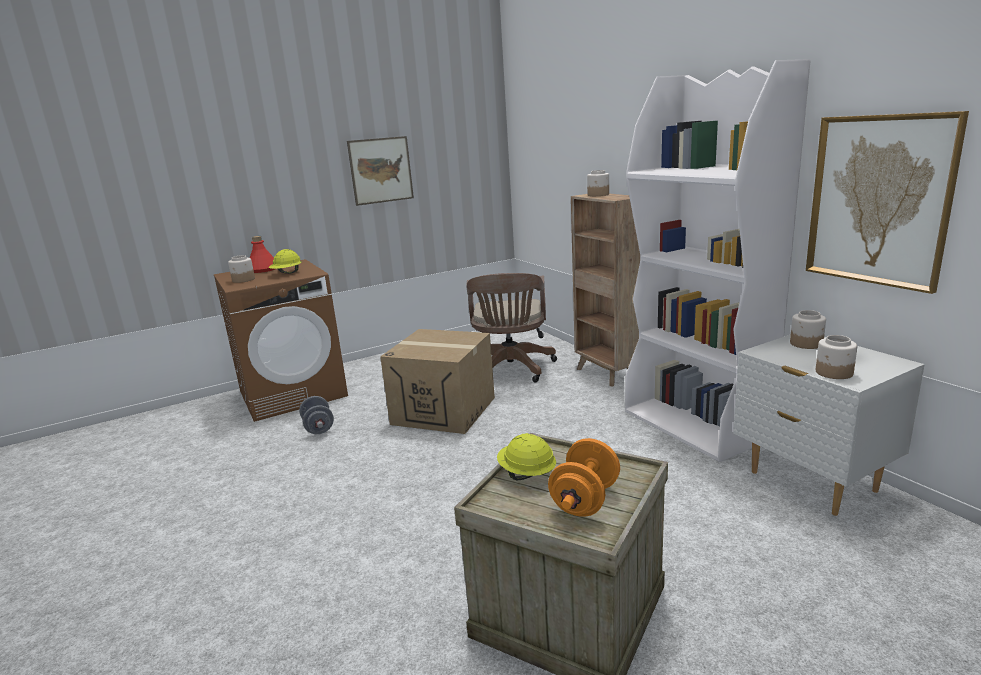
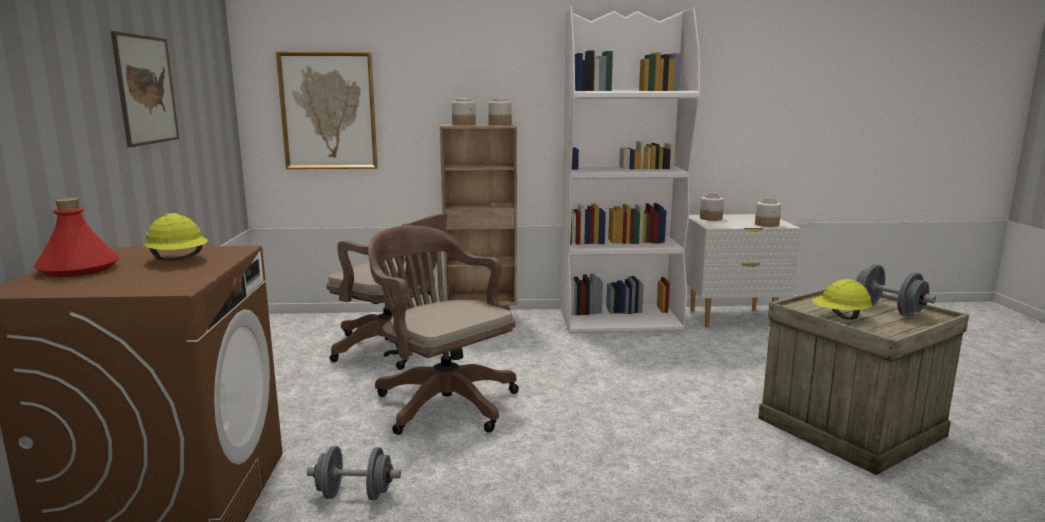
camera: 65 degrees left, 5 degrees down
jar [228,255,255,283] -> jar moved to [488,98,512,125]
cardboard box [380,329,495,434] -> brown office chair [368,225,519,435]
orange dumbbell [548,438,620,517] -> grey dumbbell [851,264,936,317]
picture [806,111,969,294] -> picture moved to [276,52,378,169]

